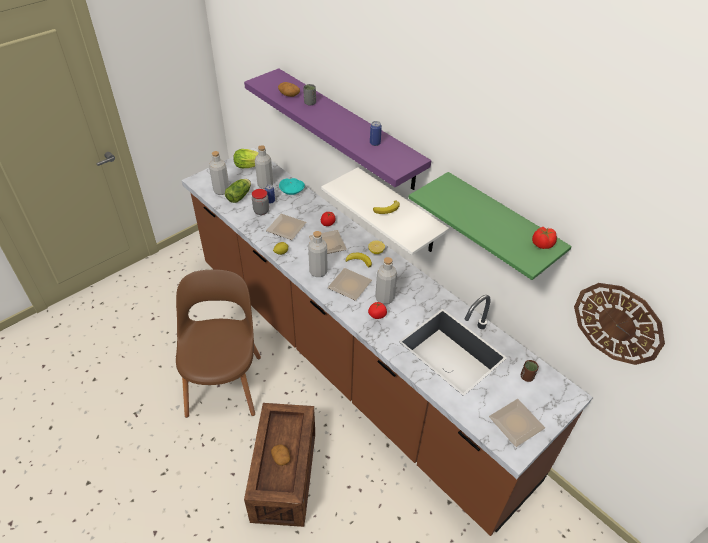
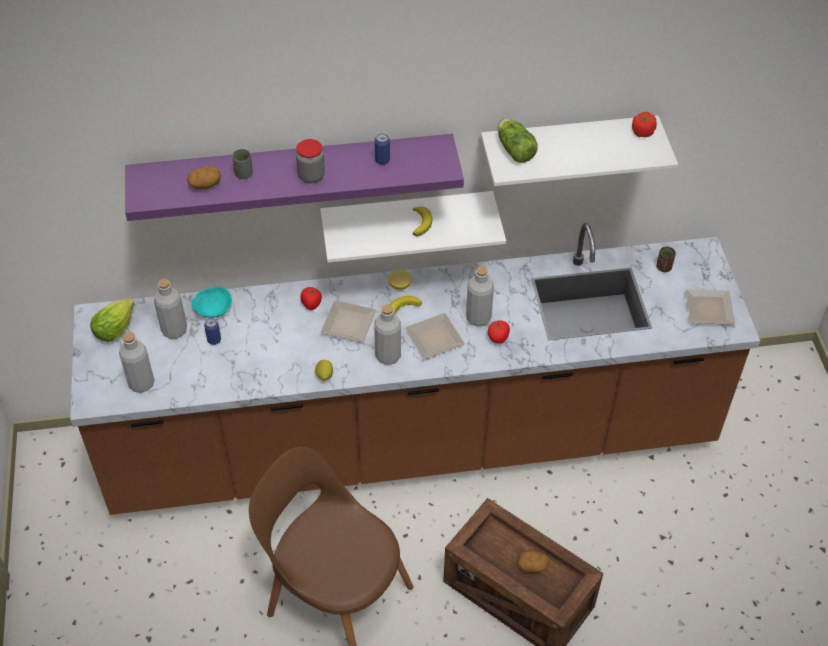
camera: 55 degrees left, 5 degrees up
lettuce [225,179,251,203] -> lettuce moved to [497,119,538,163]
jar [252,189,269,215] -> jar moved to [296,139,325,183]
plate [266,214,307,240] -> none
green shelf [409,172,572,280] -> white shelf [481,115,678,186]
wall clock [574,283,665,365] -> none

